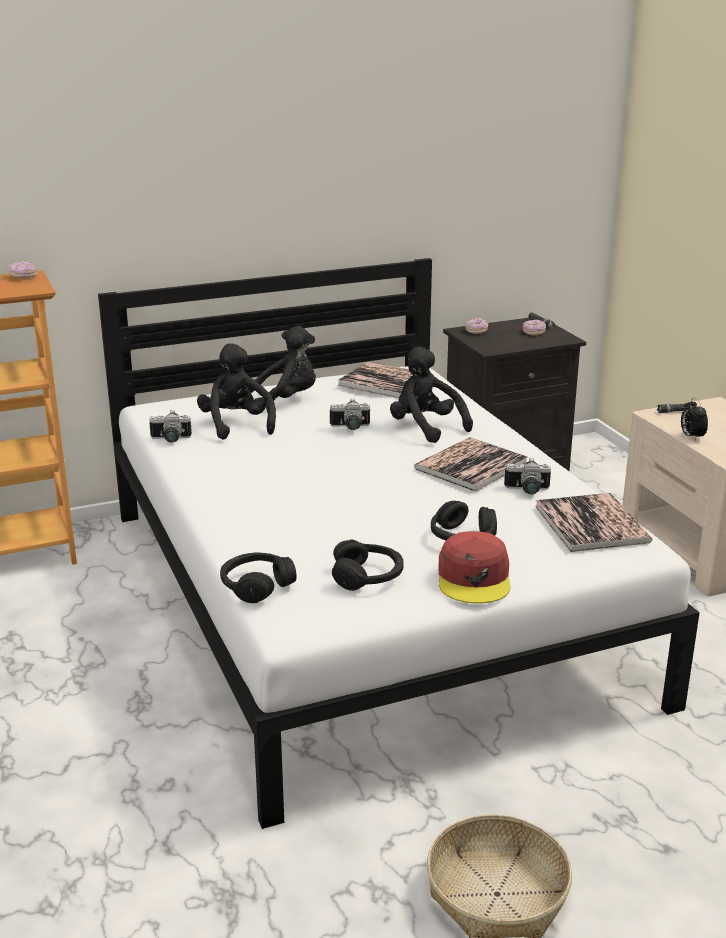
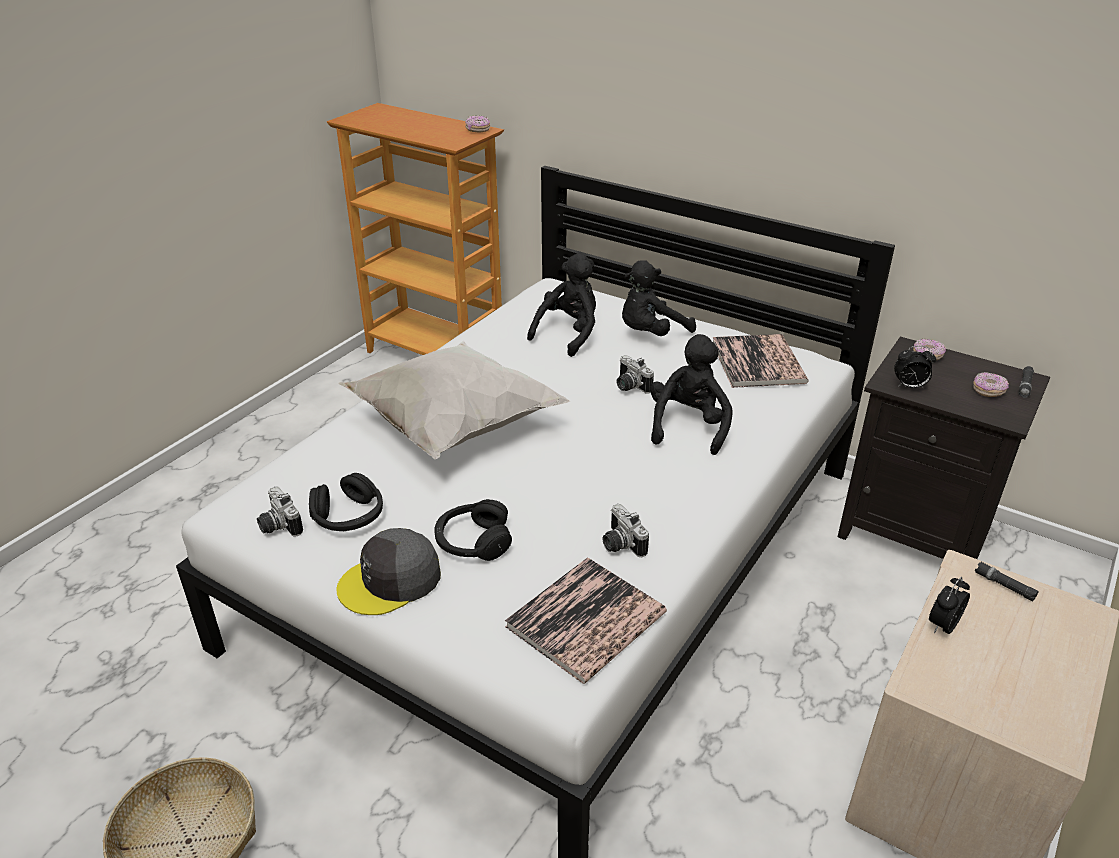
camera: 55 degrees right, 10 degrees up
camera [149,411,192,443] -> camera moved to [257,487,303,537]
black headphones [220,553,297,603] -> none
black plush toy [247,326,316,403] -> black plush toy turned 105 degrees clockwise [622,260,696,336]
book [414,437,528,492] -> none
red cap [438,531,510,604] -> grey cap [336,528,441,615]
none -> white pillow [338,341,571,460]
none -> alarm clock [894,346,936,388]

